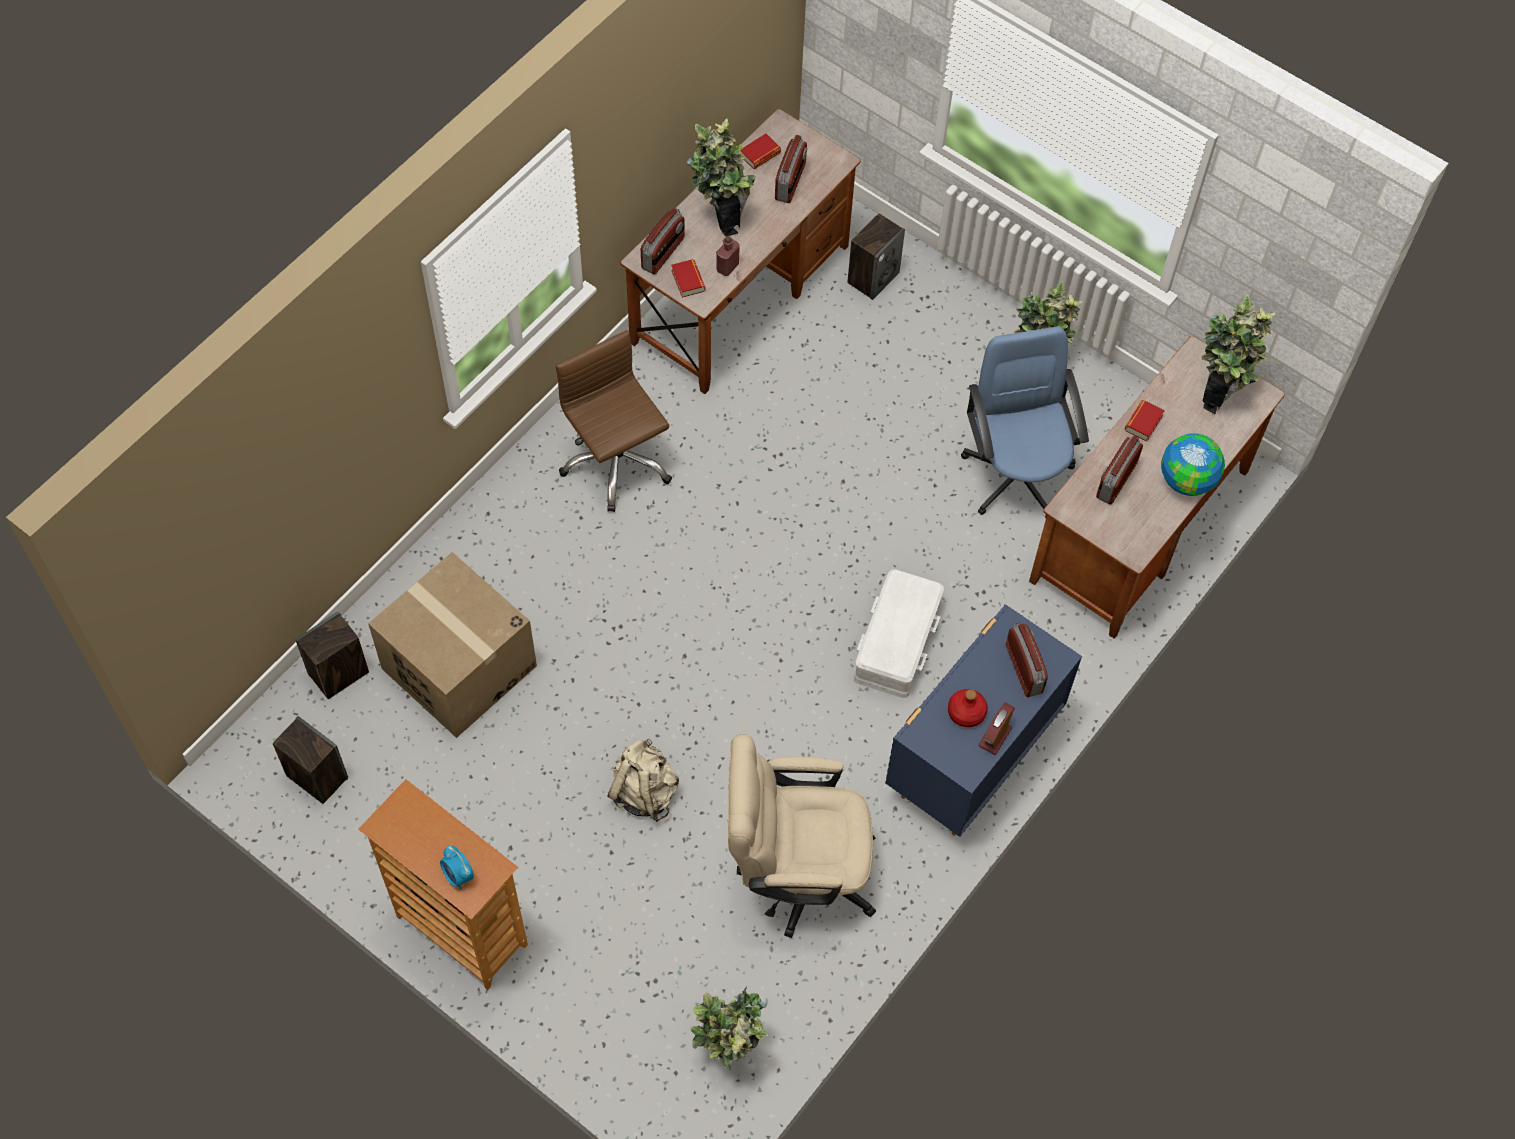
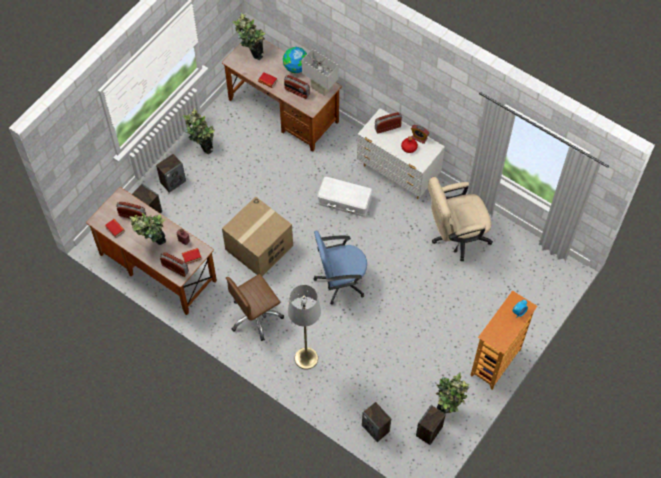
camera: 90 degrees left, 0 degrees up
cardboard box [368,552,537,738] -> cardboard box moved to [222,197,293,276]
beige backpack [607,739,679,822] -> none
potted plant [690,987,768,1070] -> potted plant moved to [436,372,470,414]
beige office chair [728,734,876,938] -> beige office chair turned 75 degrees clockwise [428,177,493,261]
blue dresser [885,604,1082,837] -> white dresser [357,108,445,199]
blue office chair [961,326,1089,518] -> blue office chair moved to [313,231,367,305]
none -> speaker [156,154,186,192]
none -> grey floor lamp [288,285,321,370]
none -> white table lamp [302,49,339,96]

